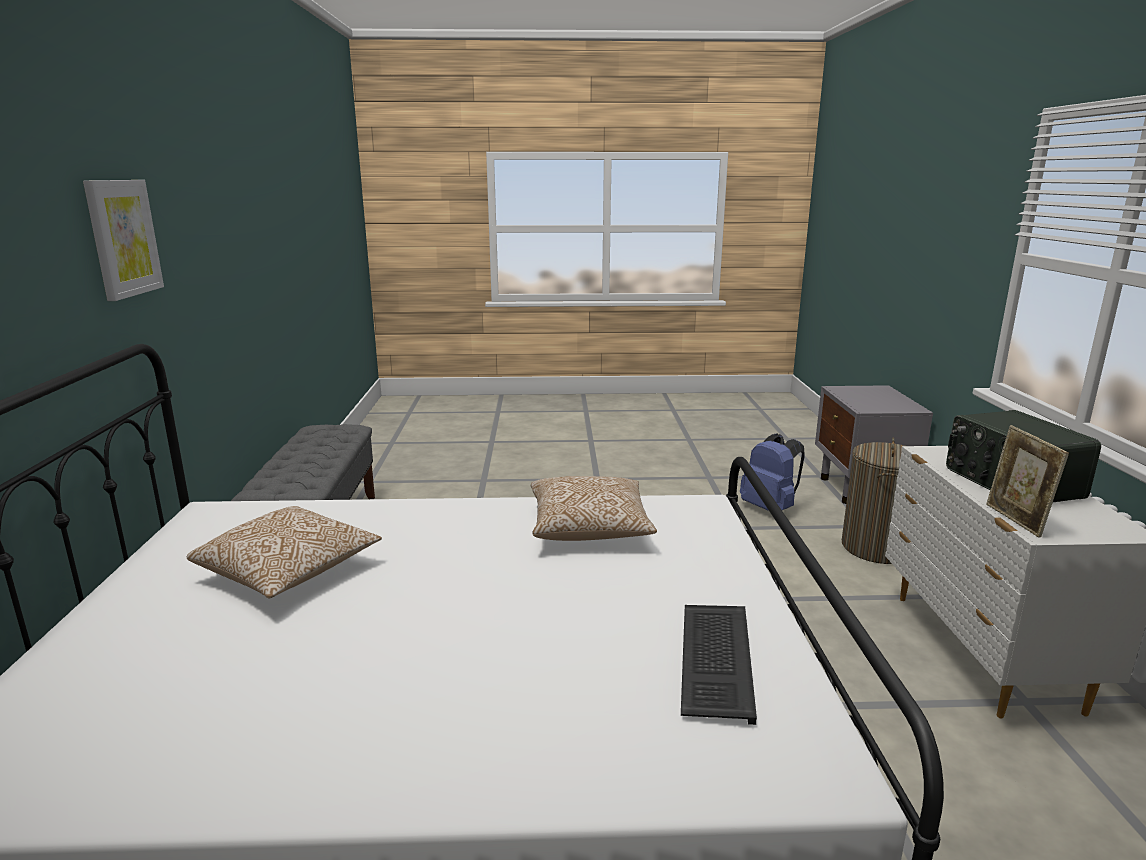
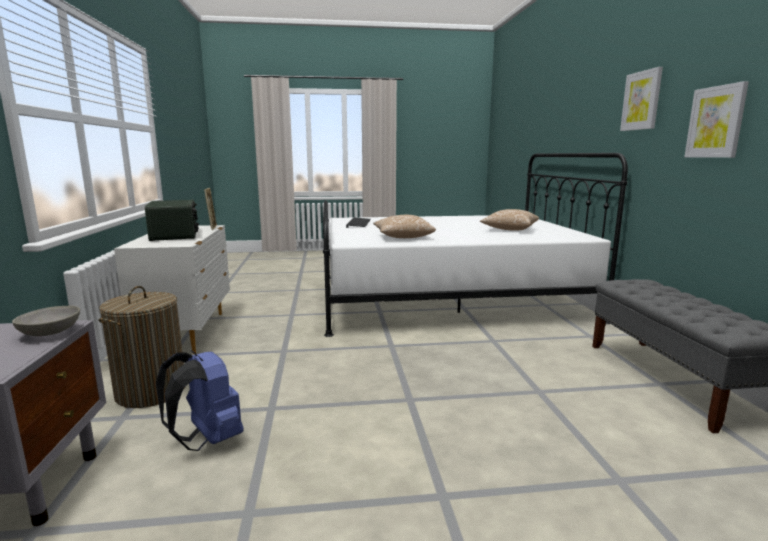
camera: 175 degrees right, 5 degrees down
none -> grey bowl [12,306,80,336]
none -> picture [684,81,749,158]

